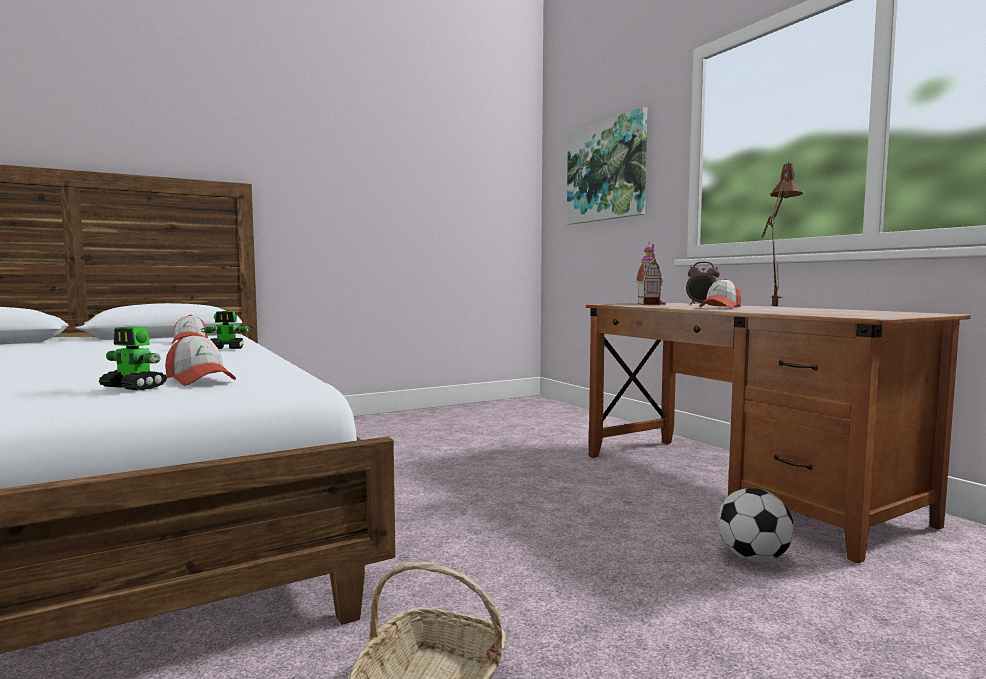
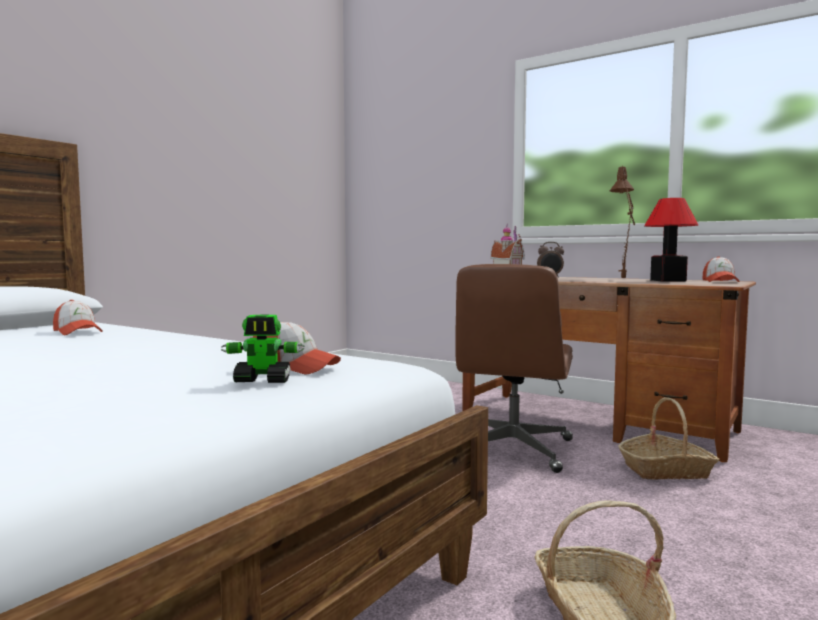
camera: 25 degrees left, 0 degrees up
toy robot [201,311,251,349] -> none
picture [567,107,647,225] -> none
cap [699,279,741,308] -> cap moved to [703,257,740,282]
football [717,488,794,562] -> basket [618,397,719,480]
none -> brown office chair [455,264,573,473]
none -> table lamp [644,198,698,281]

